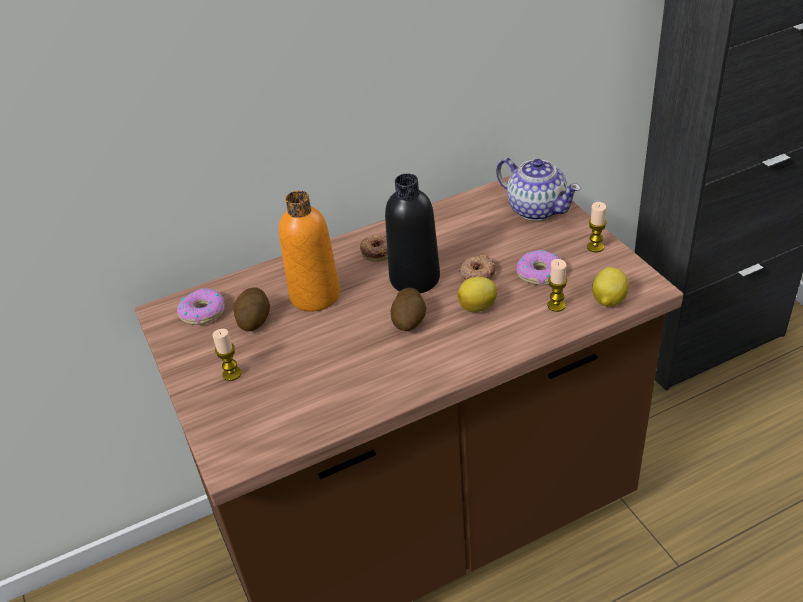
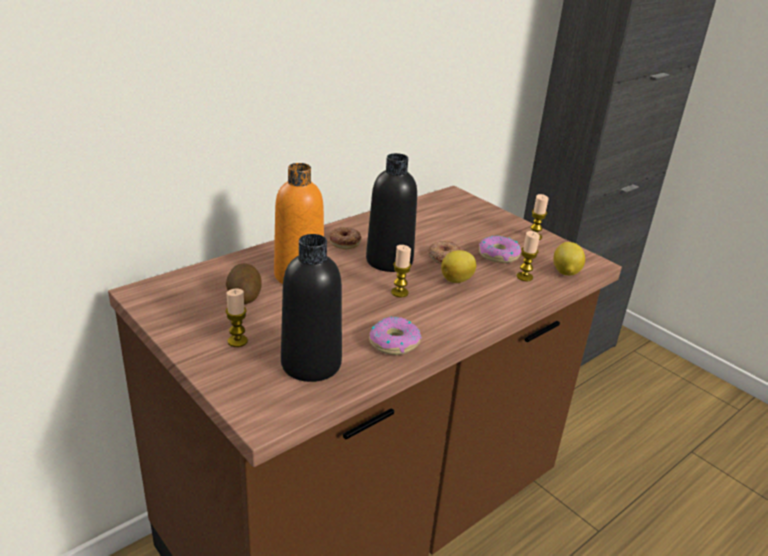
camera: 20 degrees left, 10 degrees down
donut [177,288,225,325] -> donut moved to [369,317,422,355]
potato [390,288,426,331] -> candle [391,245,411,297]
teapot [496,158,581,221] -> none
none -> black bottle [281,234,342,382]

